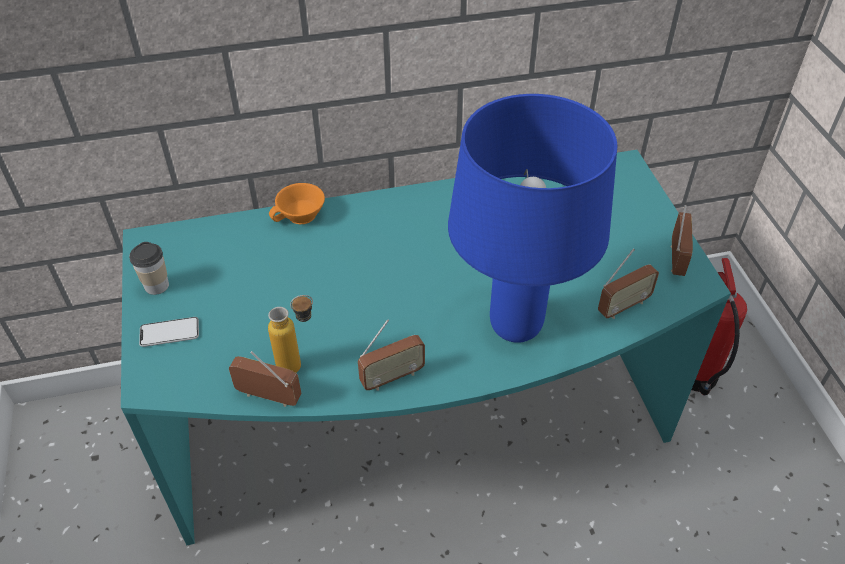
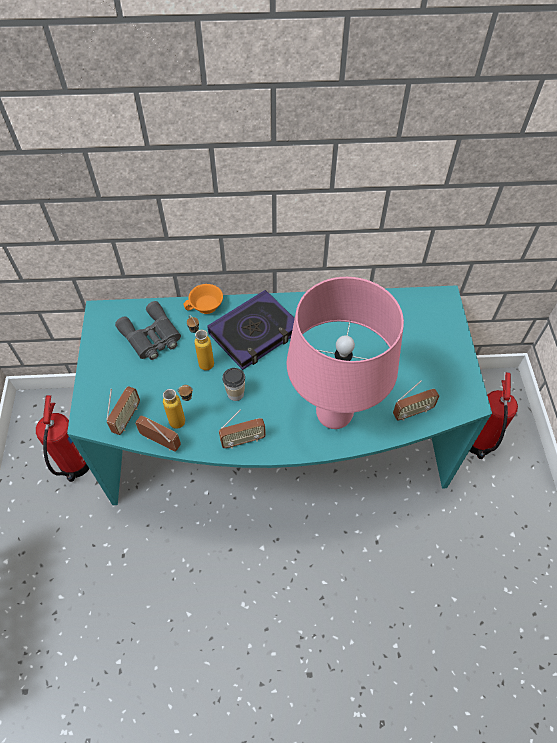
camera: 10 degrees right, 10 degrees up
cup [129,242,169,295] -> cup moved to [223,368,245,401]
phone [139,317,199,347] -> none
blue table lamp [448,94,618,343] -> pink table lamp [287,277,404,429]
radio [670,205,693,276] -> radio moved to [106,386,140,435]
none -> fire extinguisher [36,395,89,482]
none -> grey binoculars [115,301,181,360]
none -> bottle [187,315,214,371]
none -> book [207,290,295,370]

